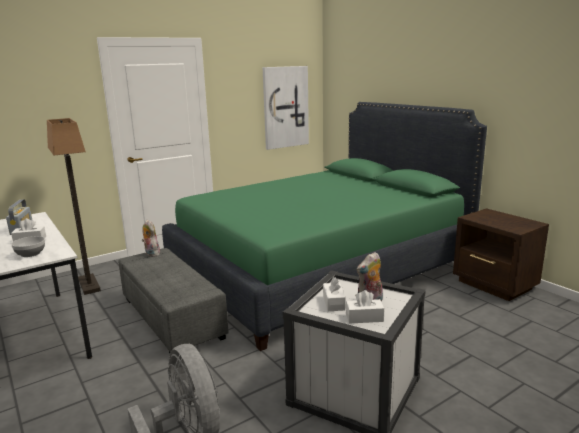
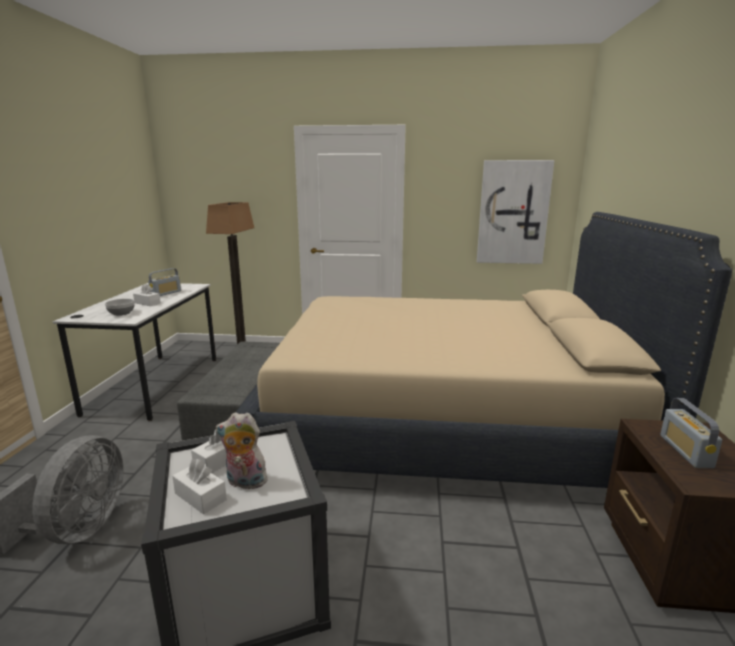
camera: 40 degrees right, 0 degrees up
plush toy [142,220,160,257] -> none
green bed [162,102,487,351] -> beige bed [236,212,732,488]
none -> radio [660,398,722,468]

